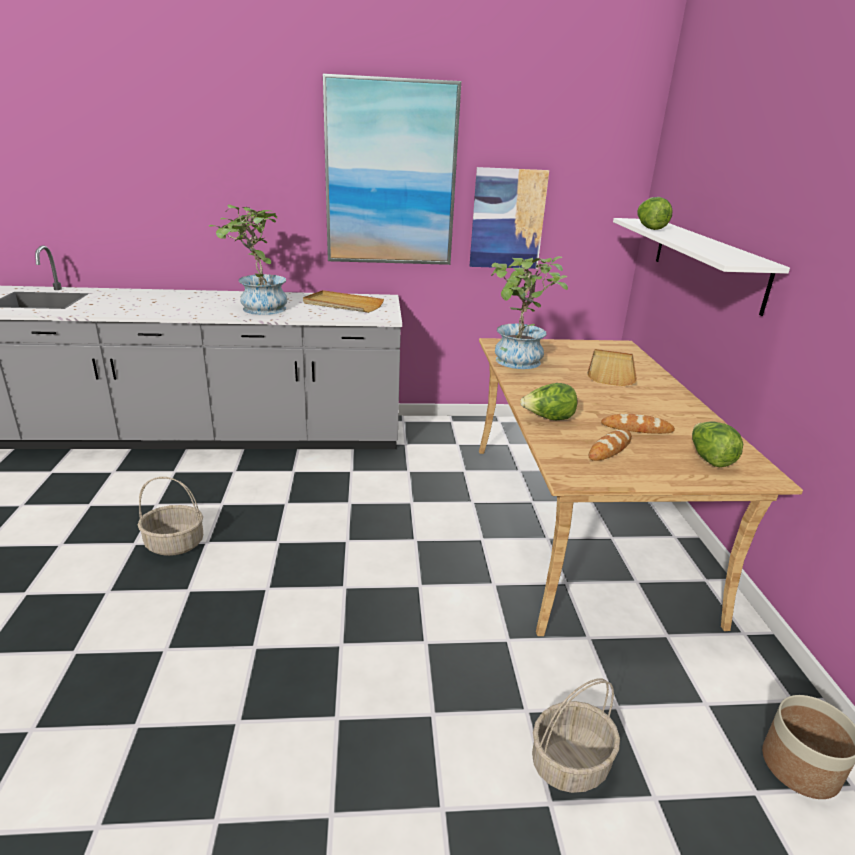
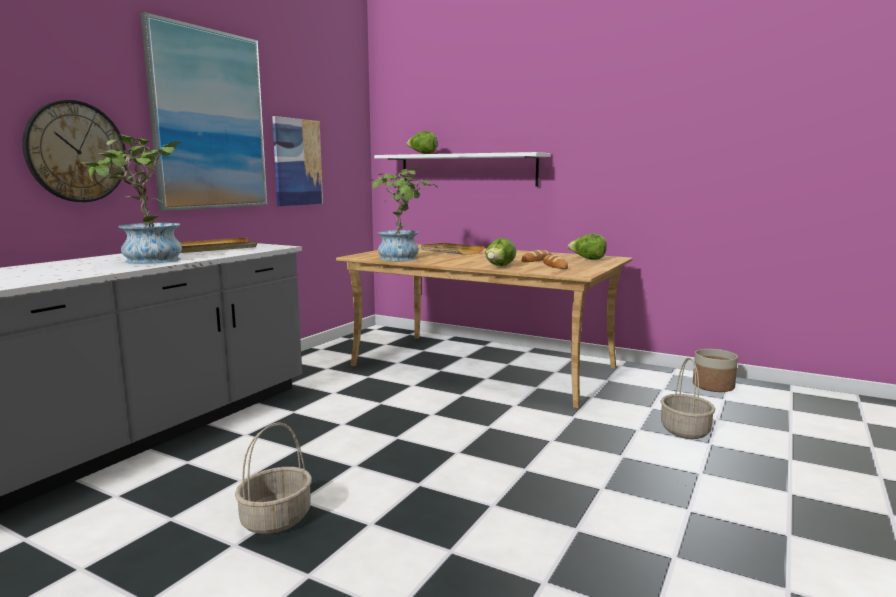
camera: 55 degrees left, 15 degrees down
none -> wall clock [22,100,126,202]

